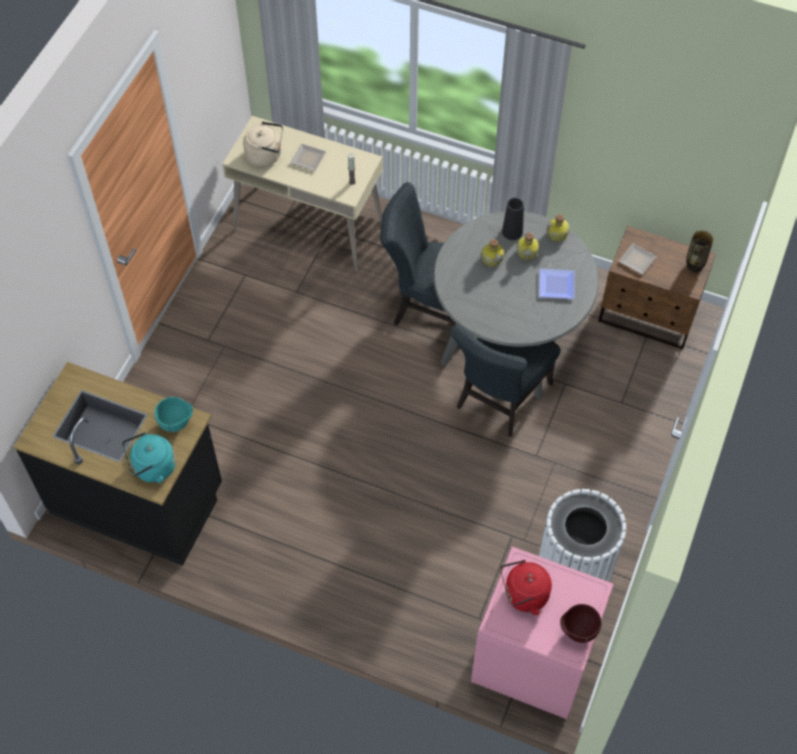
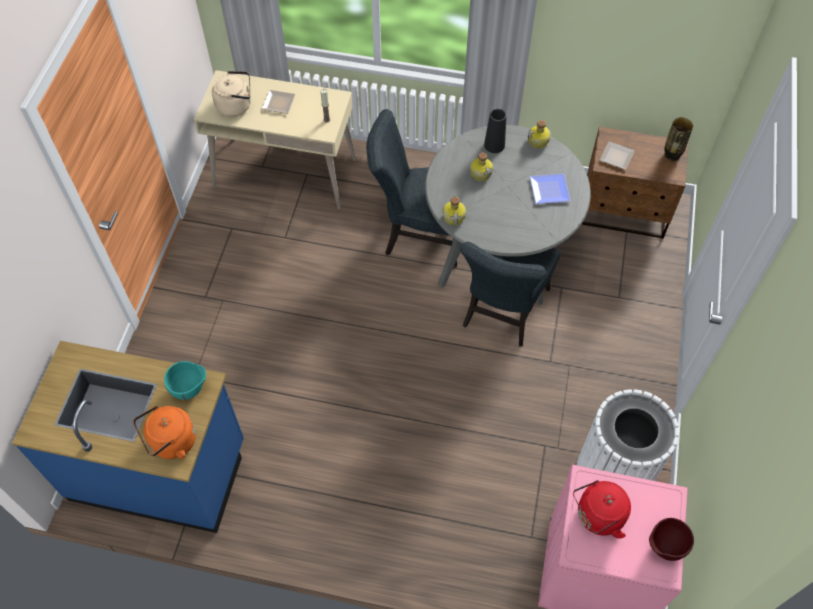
camera: 10 degrees left, 0 degrees up
black counter [14,362,222,566] -> blue counter [12,341,244,533]
turquoise kettle [122,432,176,483] -> orange kettle [133,406,196,459]
bottle [517,233,540,260] -> bottle moved to [442,197,466,225]

